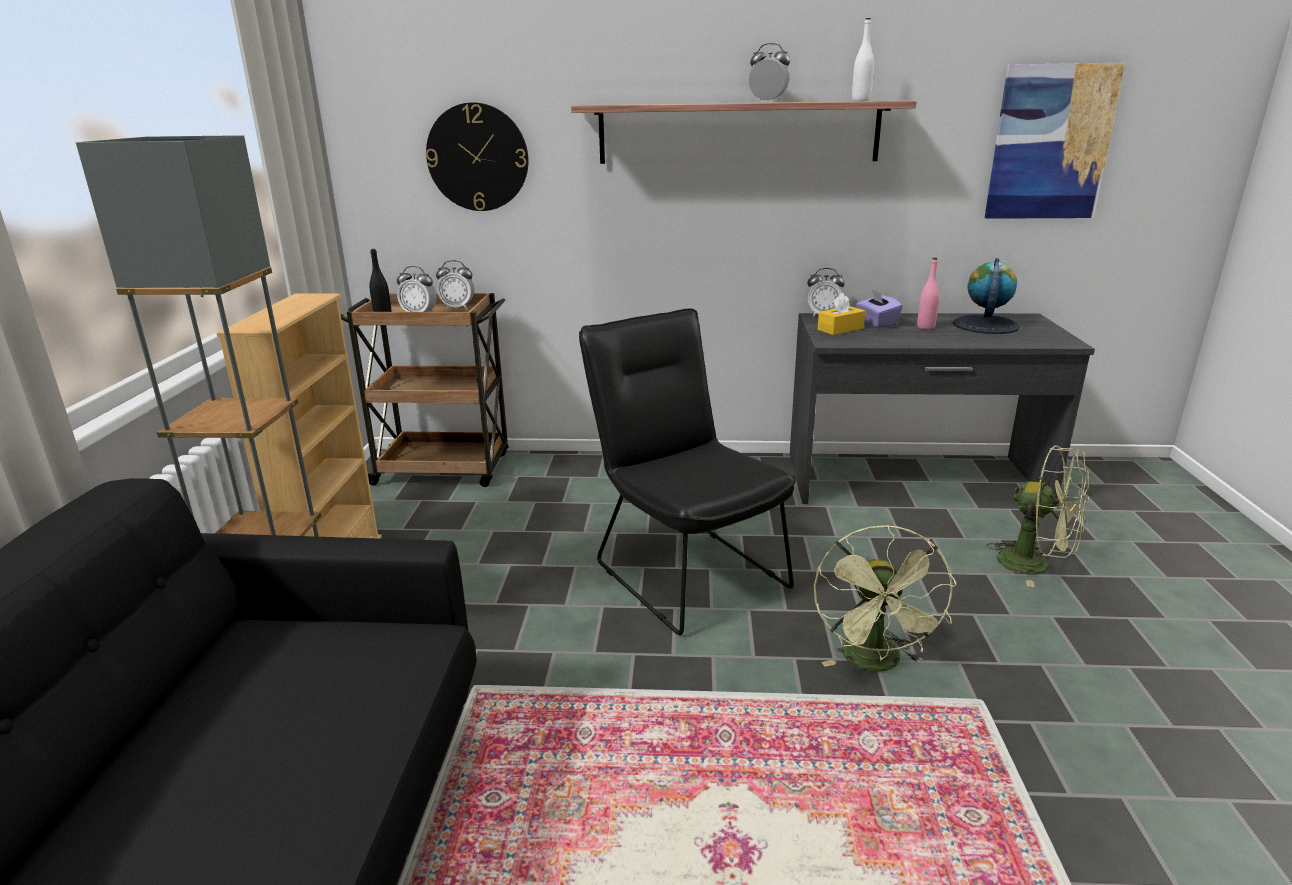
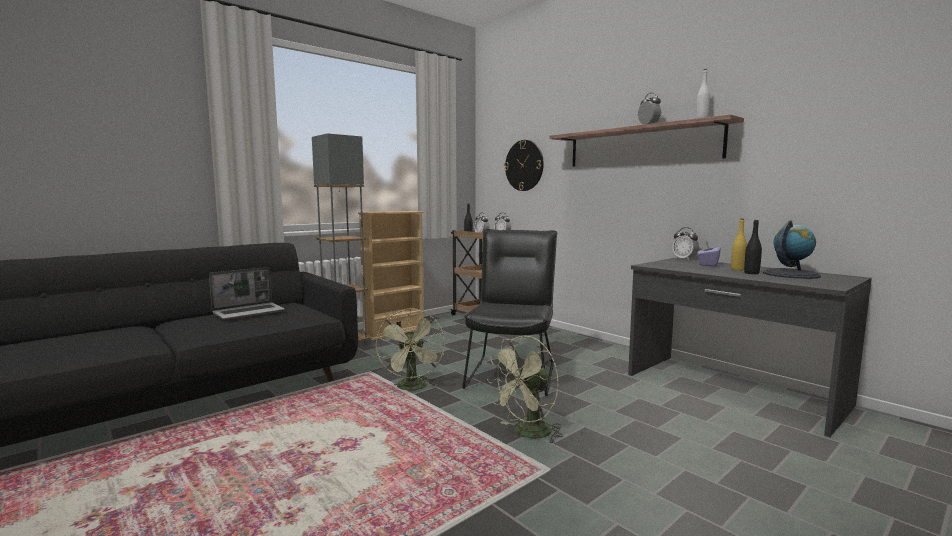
camera: 45 degrees right, 15 degrees down
yellow tissue box [817,293,865,335] -> none
pink bottle [917,258,939,329] -> yellow bottle [731,219,747,270]
picture [985,63,1126,219] -> none
green fan [986,445,1089,587] -> green fan moved to [376,309,445,391]
none -> laptop [209,267,285,320]
none -> black bottle [744,220,762,274]

